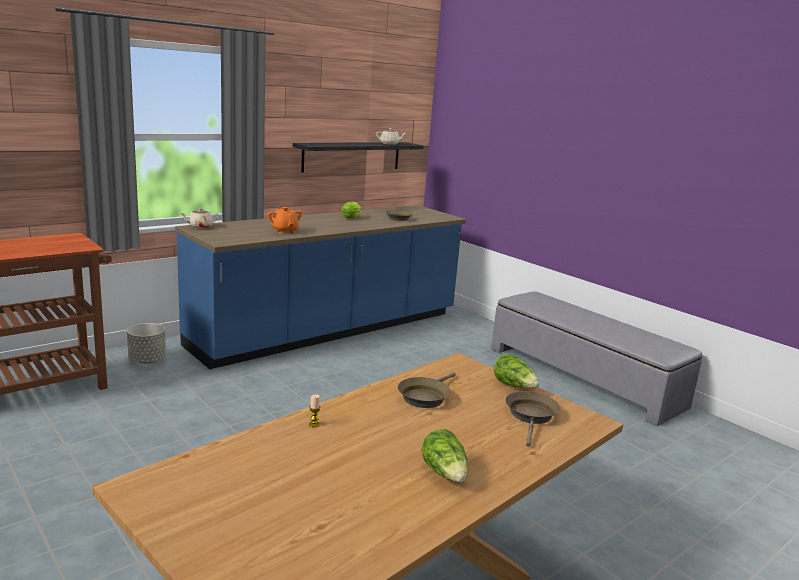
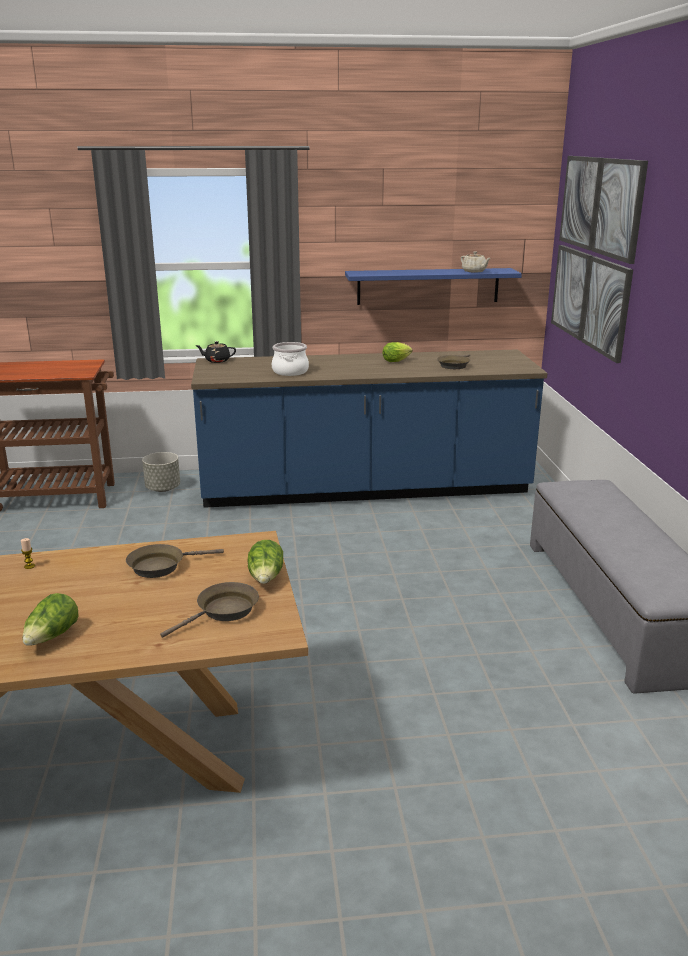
camera: 35 degrees right, 5 degrees up
beige teapot [180,208,219,228] -> black teapot [195,341,236,363]
orange teapot [268,207,302,234] -> cooking pot [272,342,309,376]
black shelf [293,142,424,173] -> blue shelf [345,268,522,305]
none -> picture [551,156,648,363]

